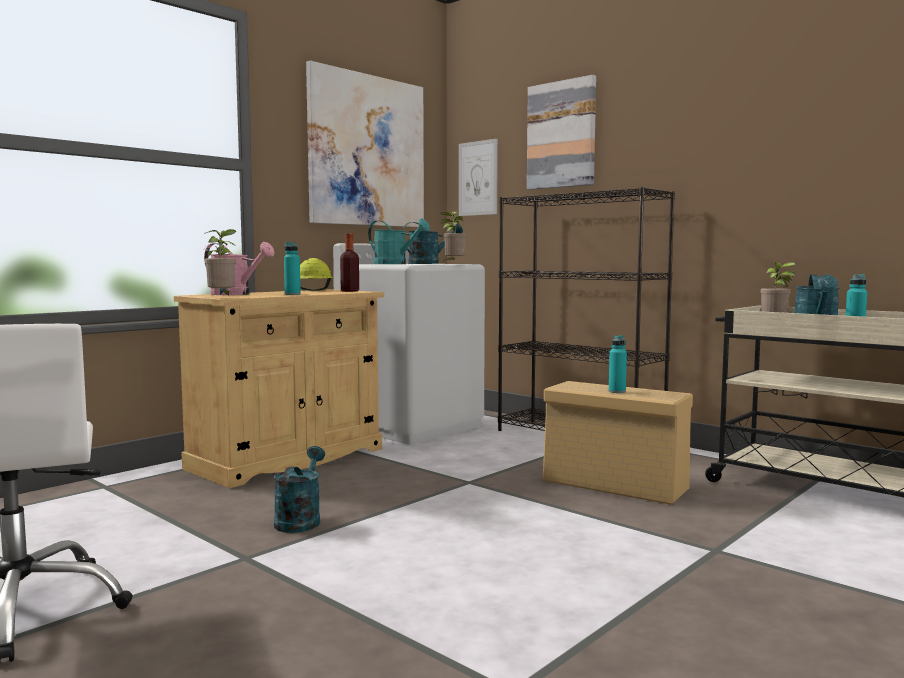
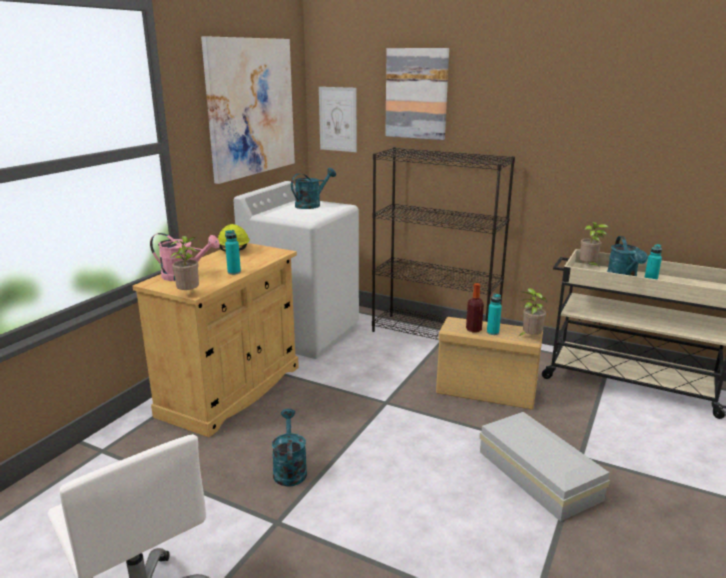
camera: 15 degrees left, 15 degrees up
bottle [340,233,359,292] -> bottle moved to [466,283,484,332]
turquoise watering can [368,218,430,264] -> none
potted plant [441,211,466,263] -> potted plant moved to [519,288,547,336]
none -> white storage box [479,412,610,521]

